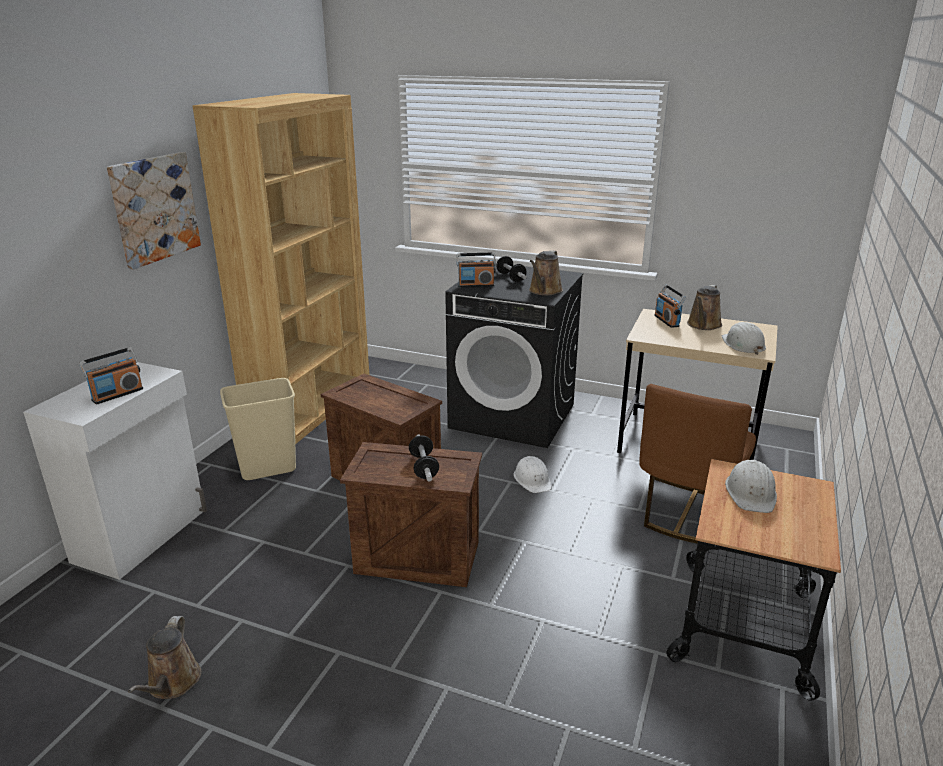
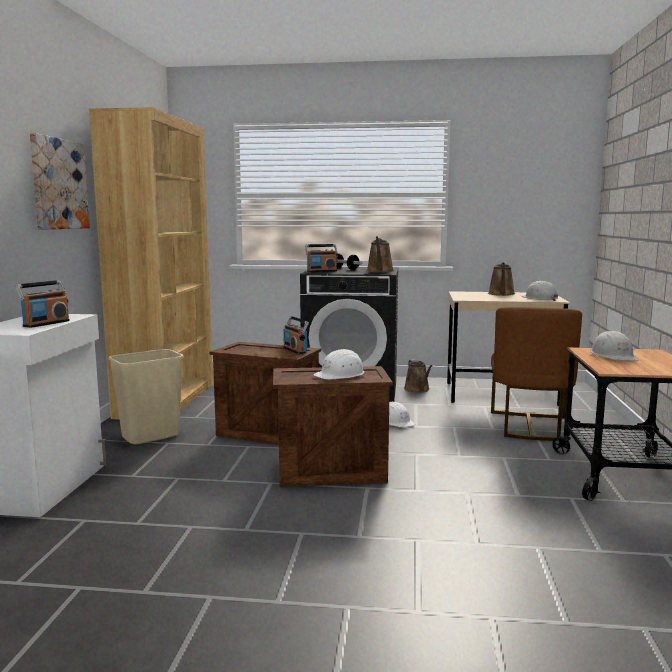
camera: 15 degrees left, 15 degrees down
brown watering can [128,616,201,699] -> brown watering can moved to [404,359,433,393]
dumbbell [409,434,439,481] -> white hard hat [313,349,364,380]
radio [654,284,686,328] -> radio moved to [283,316,309,354]

